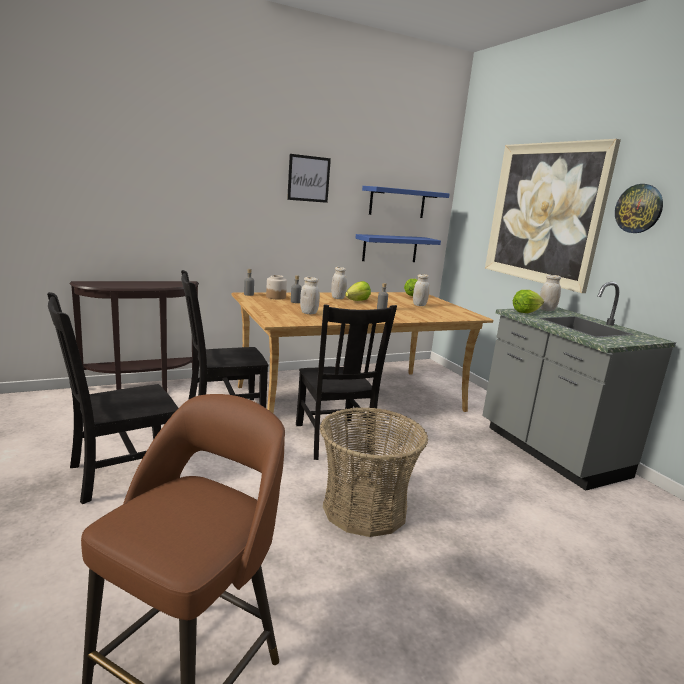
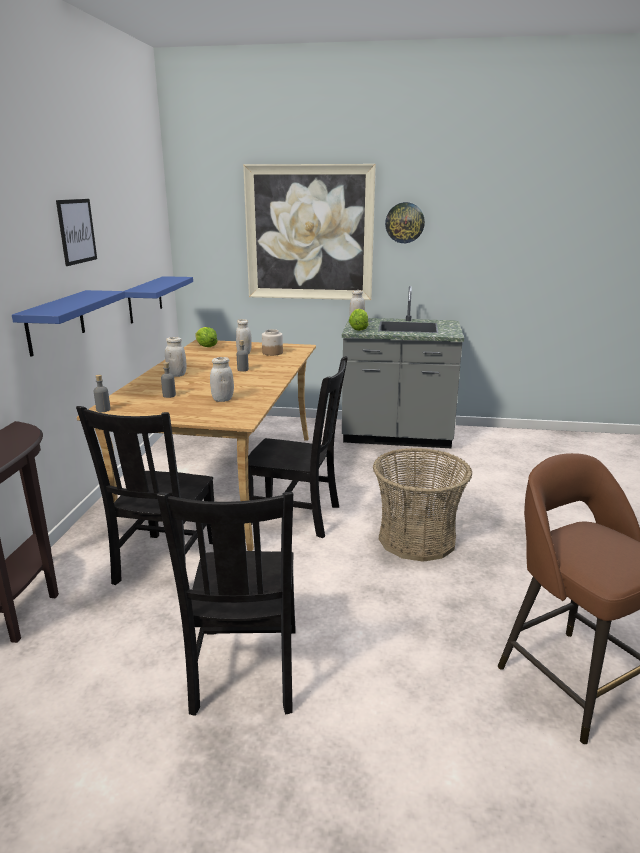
camera: 55 degrees left, 5 degrees up
jar [266,275,287,299] -> jar moved to [262,329,283,356]
lettuce [345,281,371,301] -> none
blue shelf [362,186,450,218] -> blue shelf moved to [12,290,125,357]

